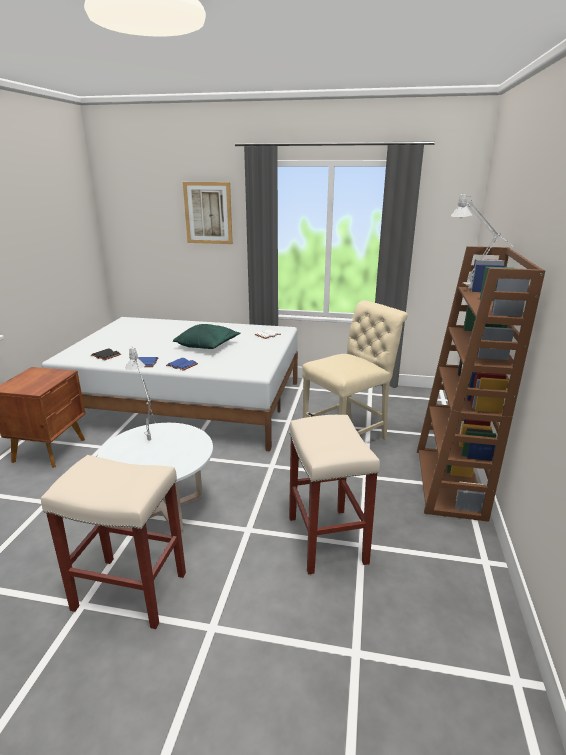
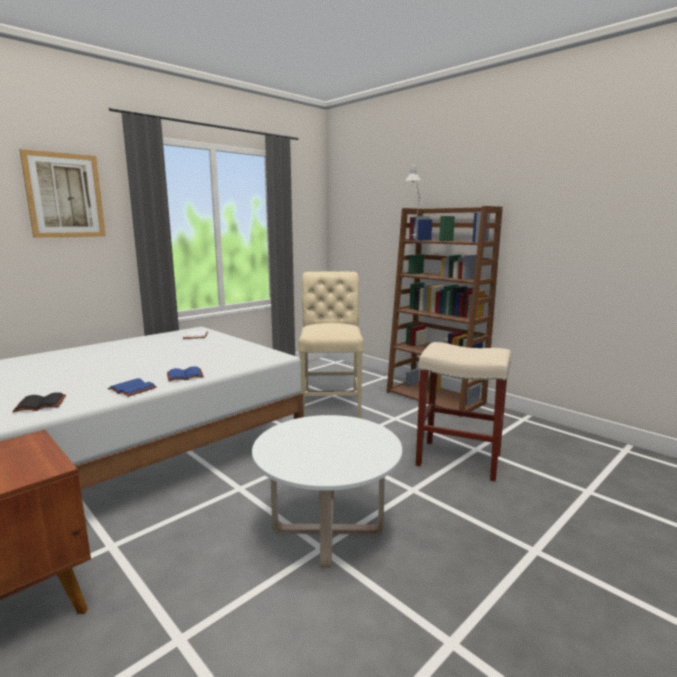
camera: 55 degrees left, 10 degrees down
beige stool [41,455,186,629] -> none
grey table lamp [125,347,156,441] -> none
green pillow [173,324,241,349] -> none

